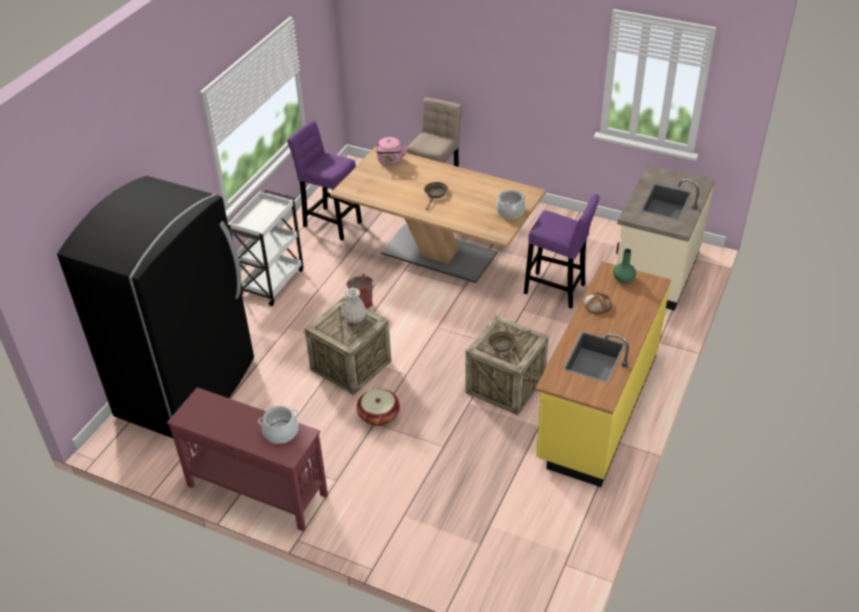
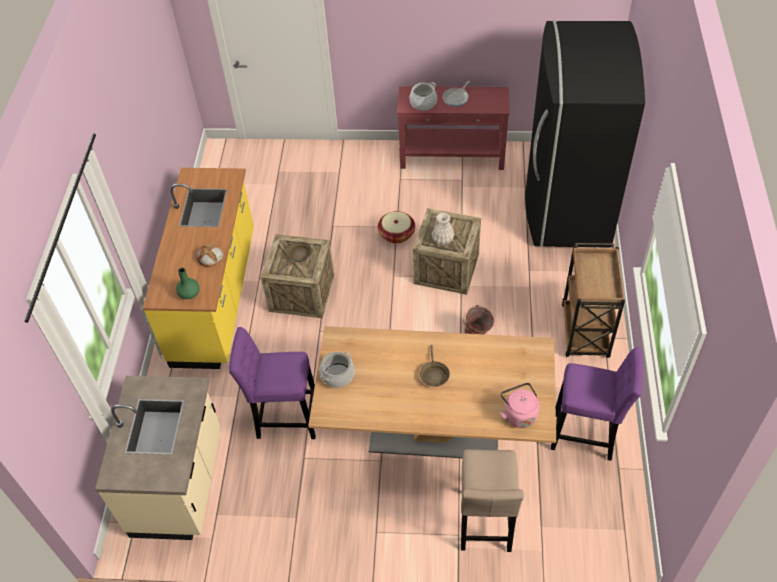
camera: 160 degrees right, 10 degrees up
white cart [228,190,303,306] -> brown cart [562,243,625,358]
none -> frying pan [443,81,470,107]

